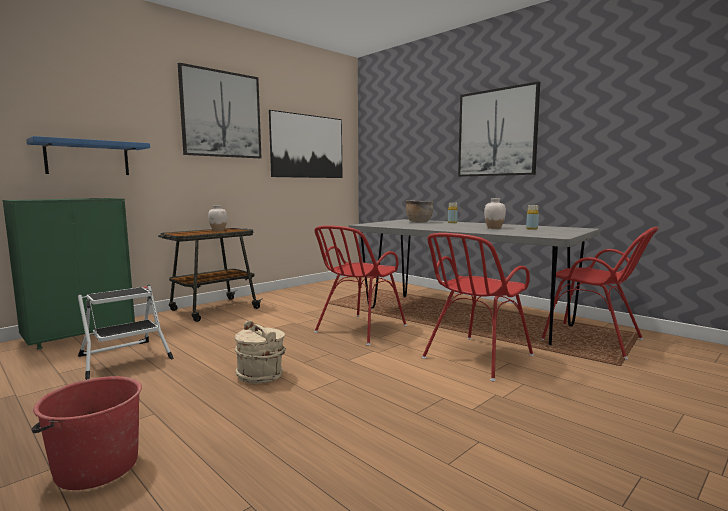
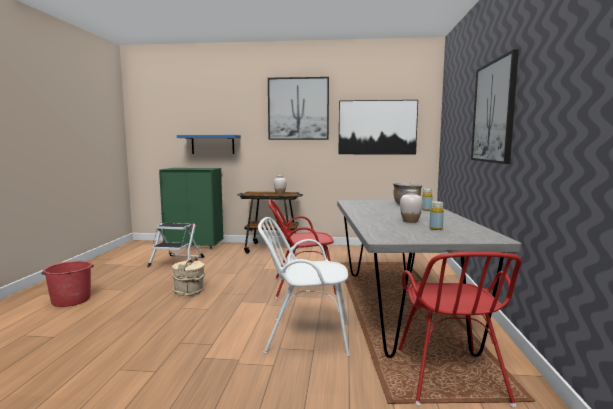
camera: 50 degrees right, 0 degrees up
red chair [421,233,534,381] -> white chair [258,217,350,356]

